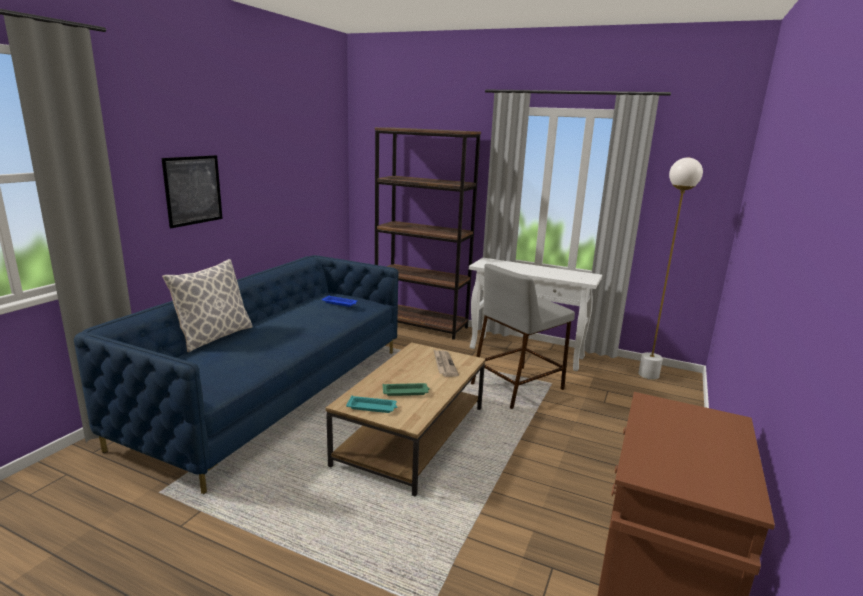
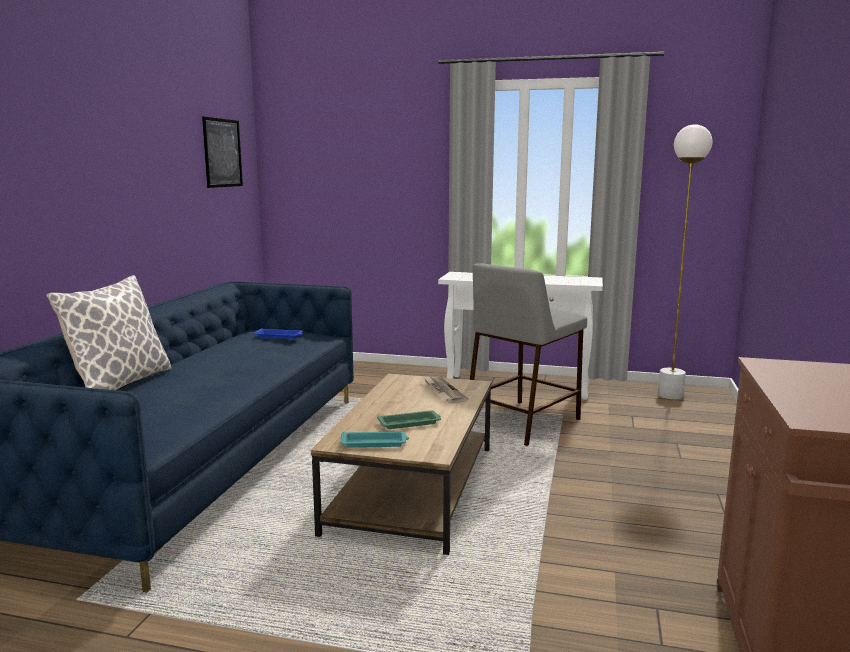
camera: 10 degrees left, 5 degrees down
picture [162,155,223,228] -> picture moved to [202,117,243,188]
brown bookcase [375,127,481,340] -> none

